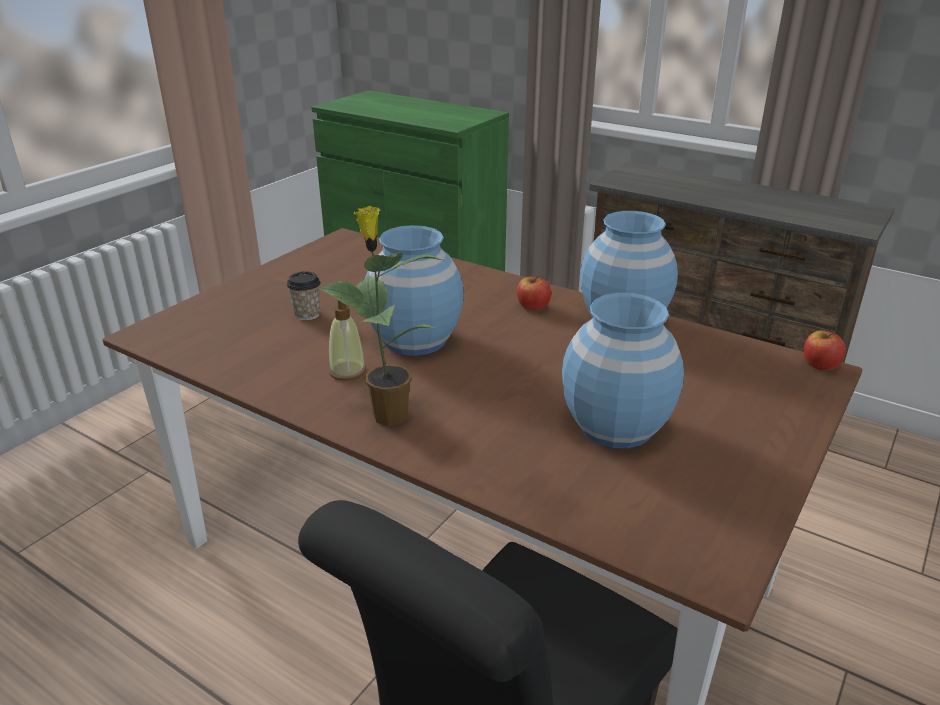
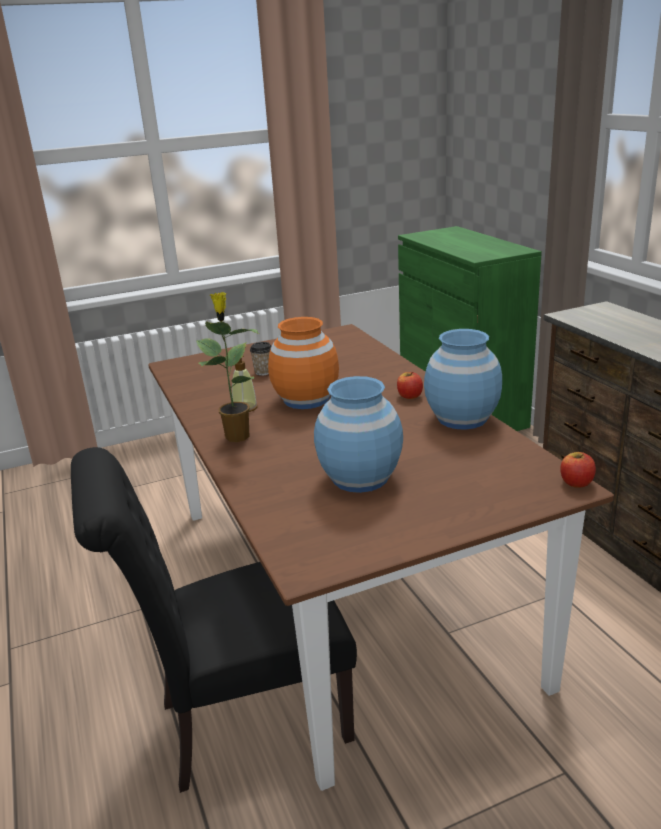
camera: 35 degrees right, 5 degrees down
blue vase [365,225,464,356] -> orange vase [268,317,339,409]

